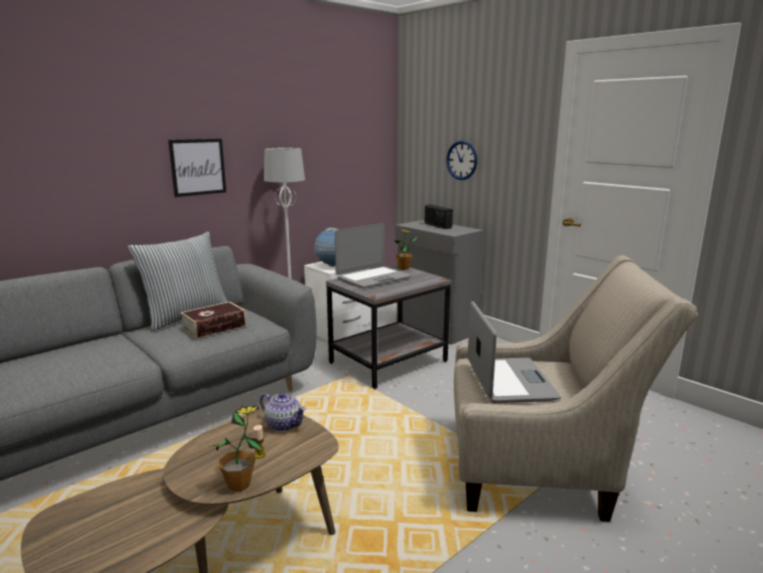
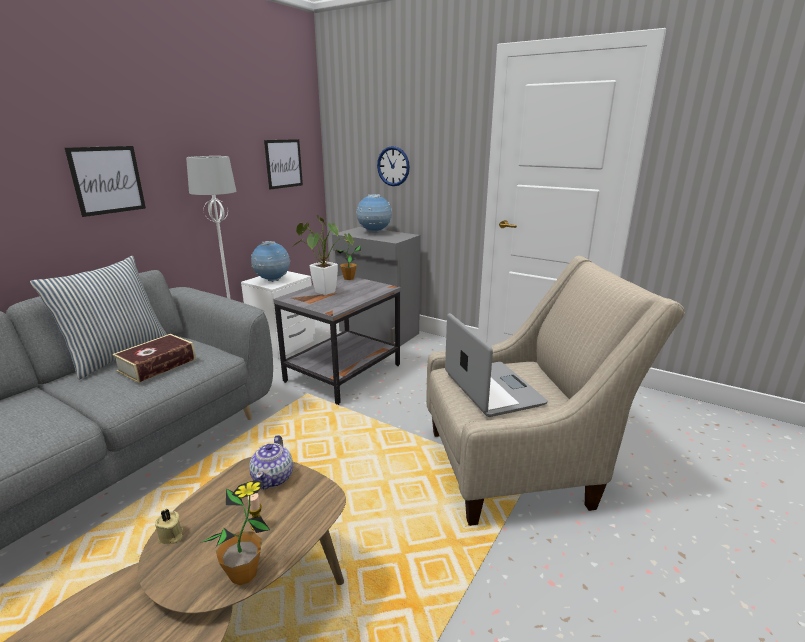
camera: 15 degrees left, 5 degrees up
teapot [260,392,306,431] -> teapot turned 75 degrees clockwise [249,435,293,489]
laptop [335,223,412,288] -> potted plant [293,215,354,295]
radio [425,204,453,229] -> globe [356,194,392,233]
none -> beige candle [155,509,183,544]
none -> picture [264,139,303,190]

